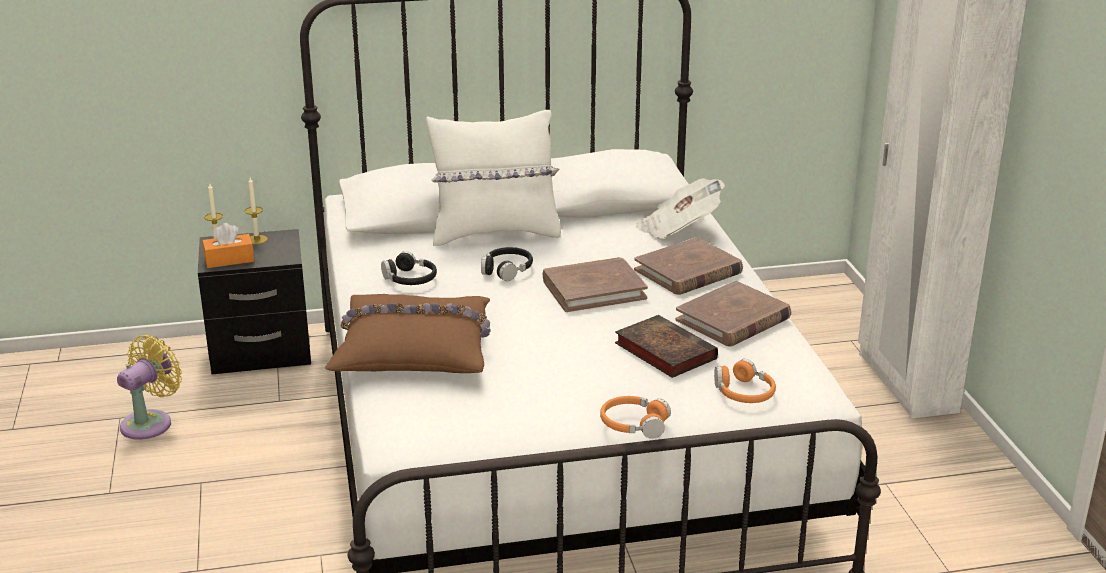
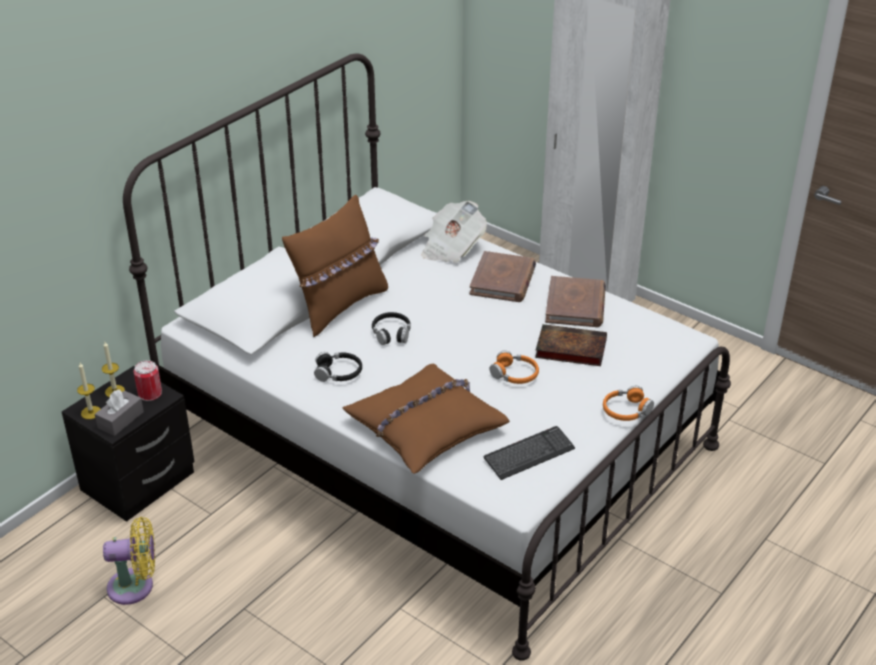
camera: 40 degrees left, 10 degrees up
yellow fan [117,335,182,440] -> yellow fan turned 90 degrees clockwise [103,517,155,605]
orange tissue box [202,223,254,268] -> grey tissue box [95,389,144,436]
white pillow [426,110,561,246] -> brown pillow [282,195,388,337]
brown book [543,257,648,312] -> none
orange headphones [714,359,776,403] -> orange headphones moved to [490,351,539,384]
none -> can [134,360,162,401]
none -> keyboard [484,426,575,480]

